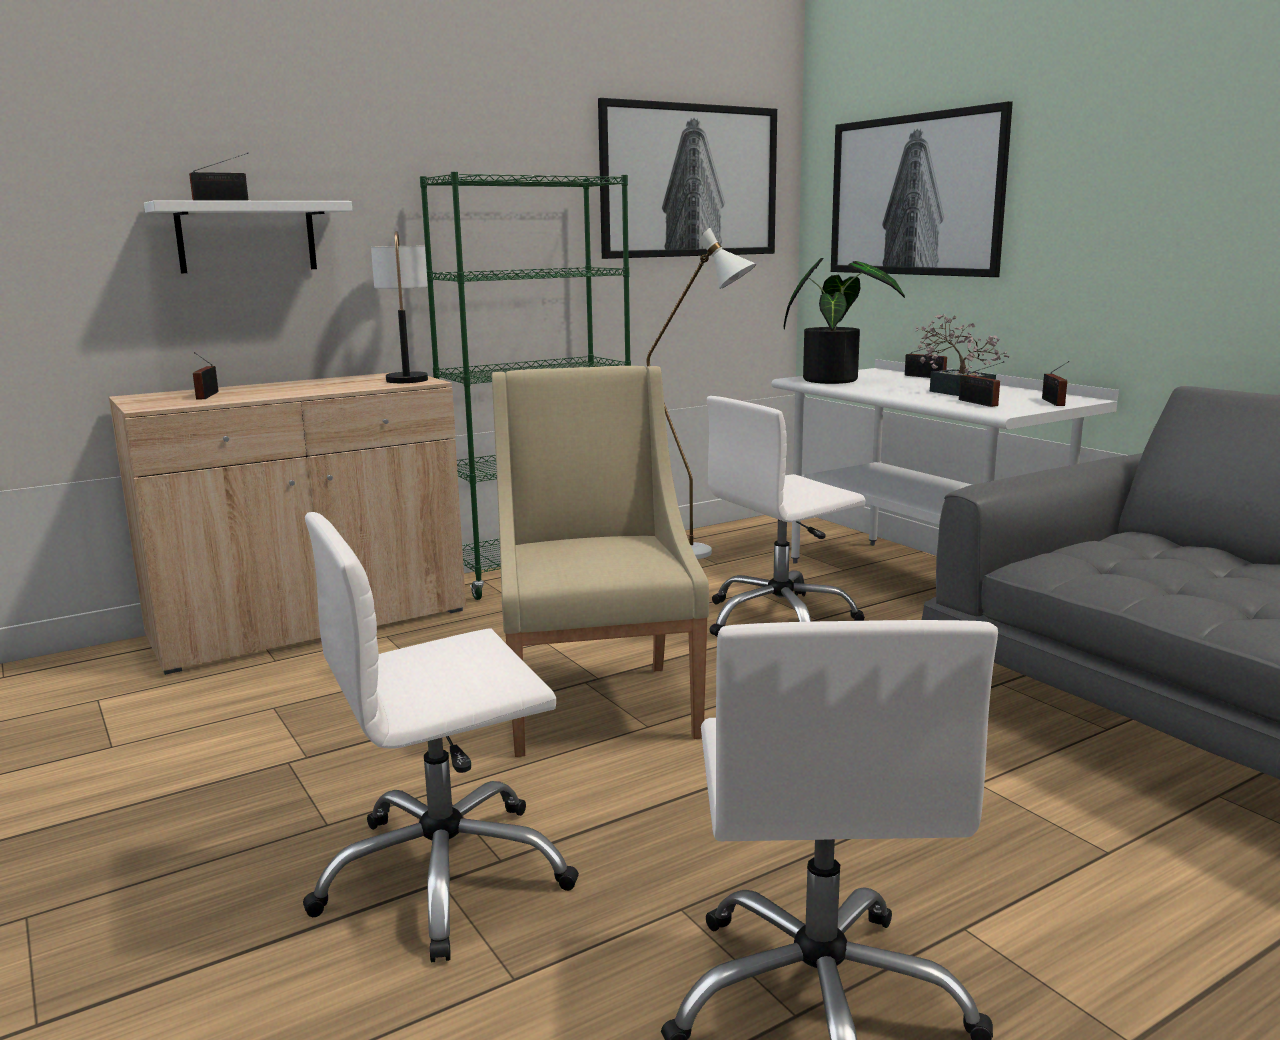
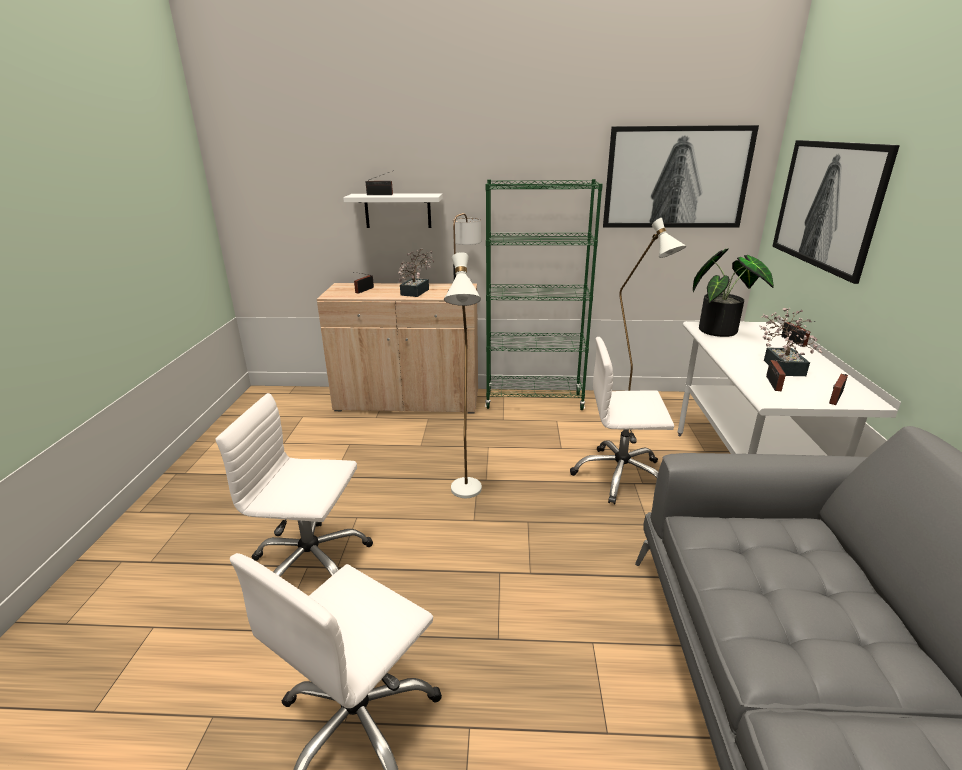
camera: 35 degrees right, 10 degrees up
beige armchair [492,366,709,757] -> white floor lamp [444,252,482,498]
none -> potted plant [398,248,435,297]

